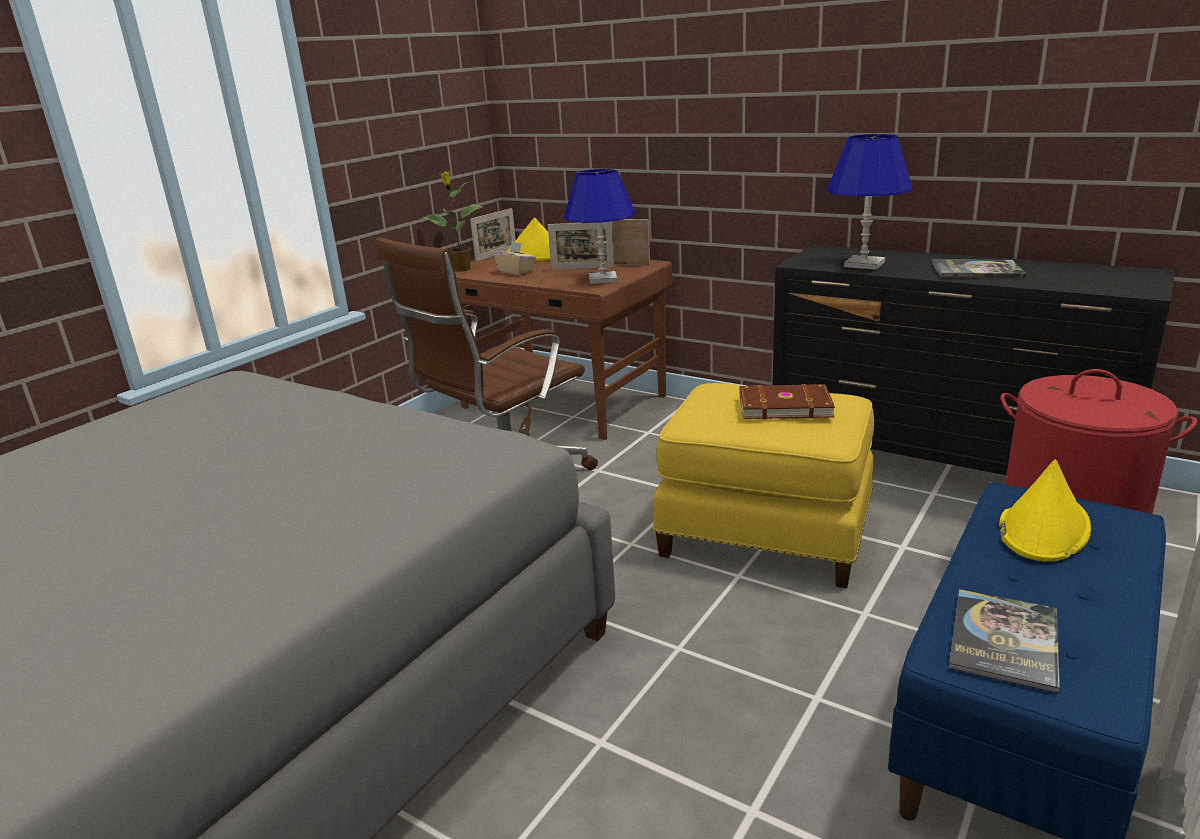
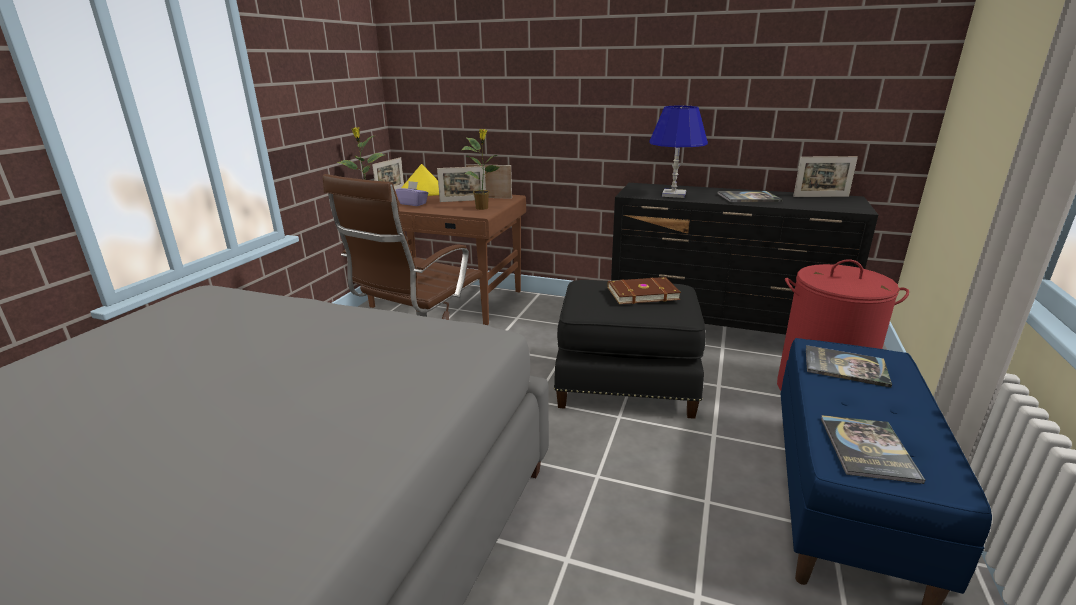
camera: 15 degrees left, 0 degrees up
beige tissue box [494,241,536,275] -> purple tissue box [396,181,428,206]
blue table lamp [564,169,635,284] -> potted plant [462,129,499,210]
yellow ottoman [653,383,874,588] -> black ottoman [554,280,706,419]
yellow hat [999,460,1091,561] -> book [806,345,892,388]
none -> picture frame [793,156,858,197]

